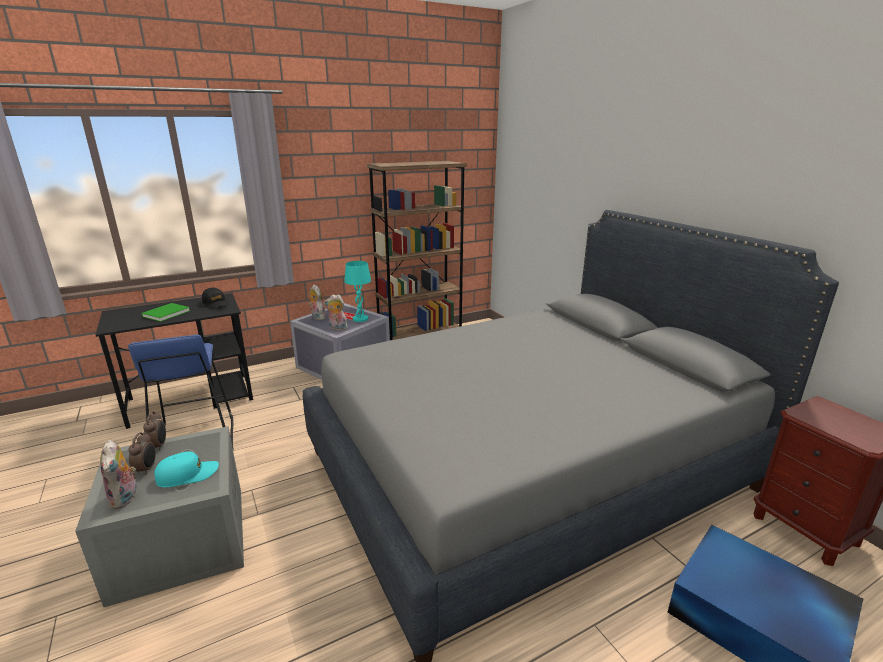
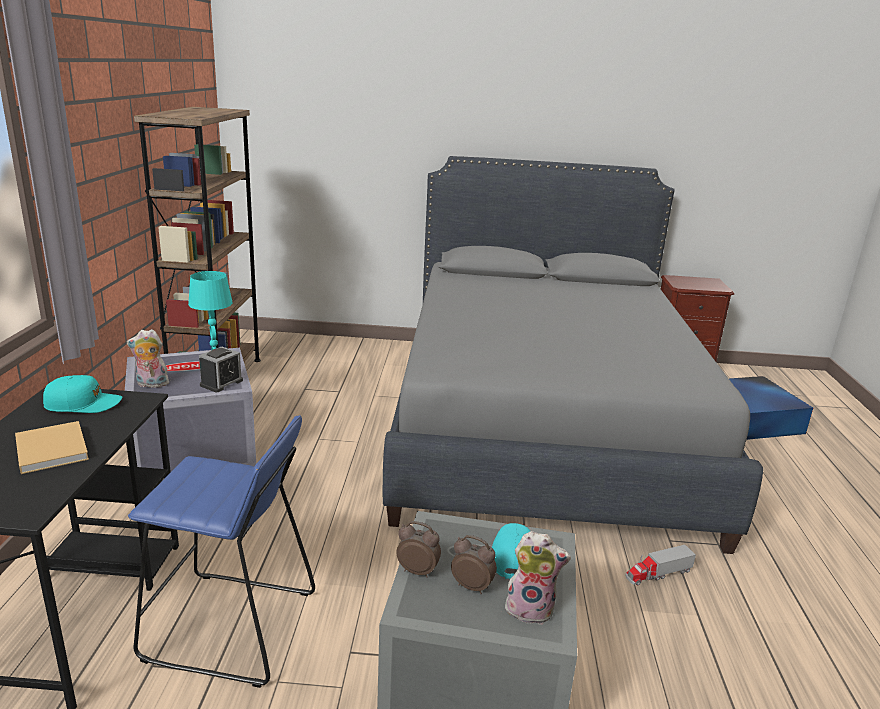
camera: 60 degrees left, 0 degrees up
green book [141,303,190,322] -> beige book [15,421,89,474]
black cap [202,288,228,309] -> turquoise cap [43,375,122,413]
plush toy [324,294,348,330] -> alarm clock [199,346,243,392]
none -> toy truck [625,545,696,585]

